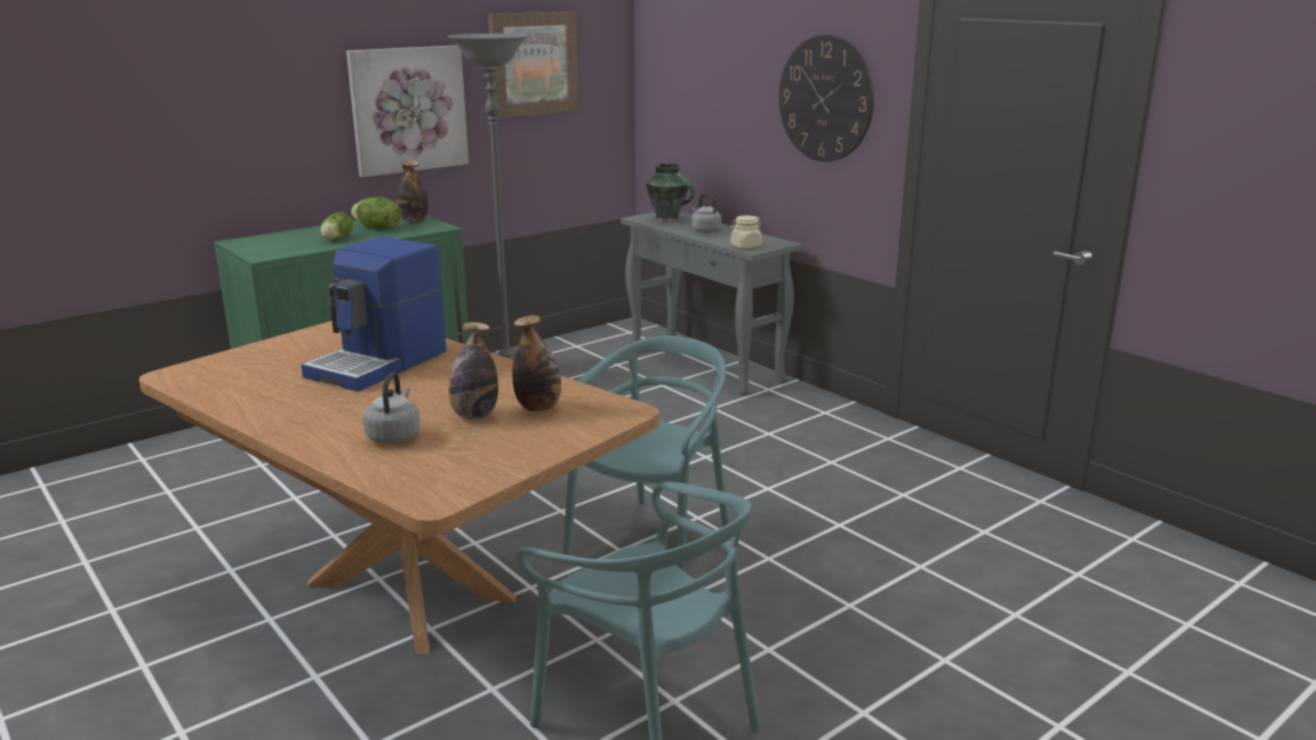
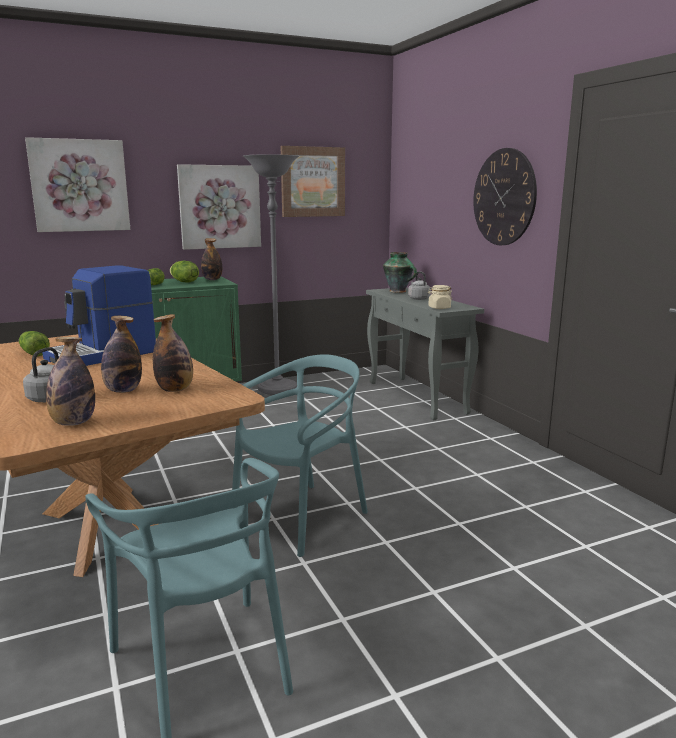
camera: 15 degrees right, 5 degrees down
none -> lettuce [19,331,50,356]
none -> picture [25,137,130,232]
none -> bottle [46,337,95,426]

